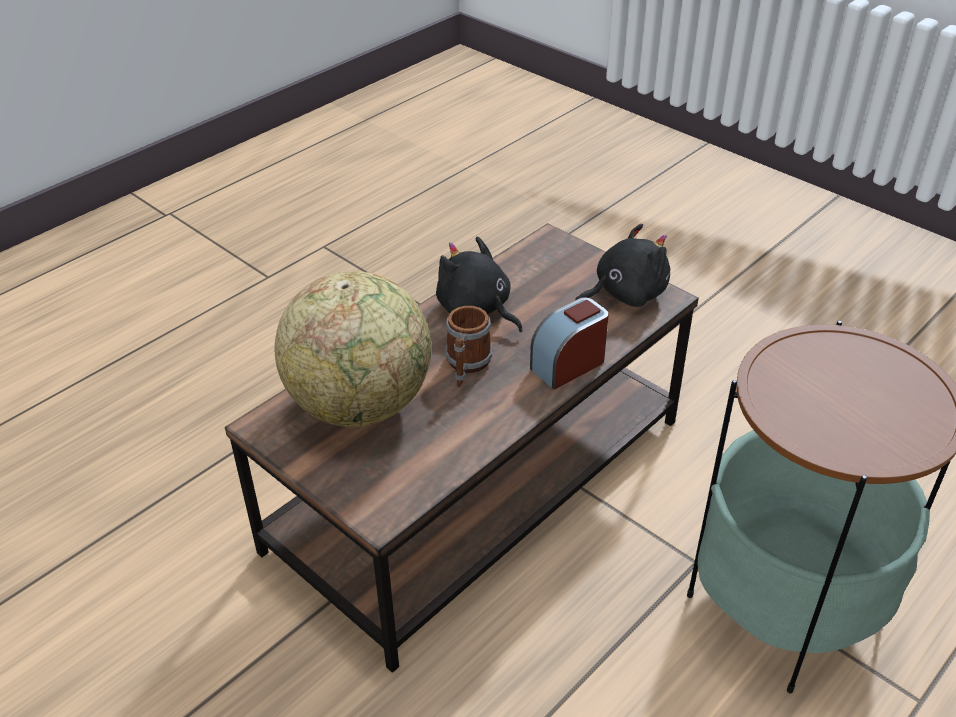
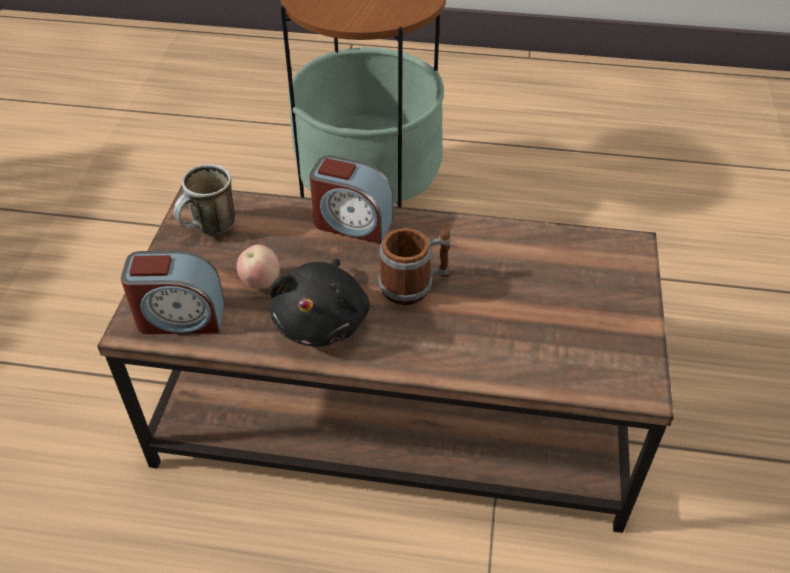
camera: 125 degrees left, 5 degrees up
globe [275,271,431,427] -> none
black plush toy [575,224,670,307] -> mug [174,164,235,235]
none -> alarm clock [121,251,224,334]
none -> apple [237,245,280,289]

